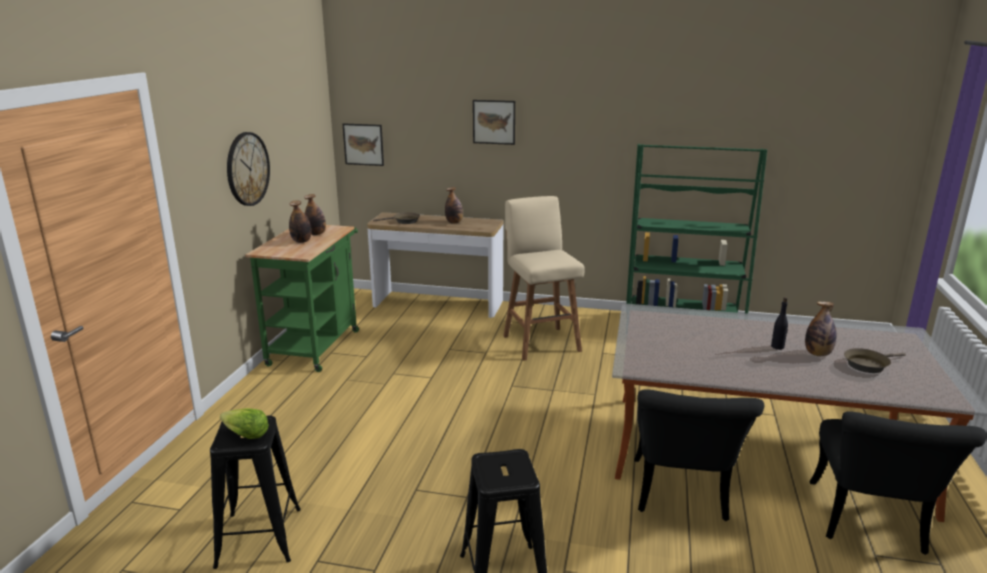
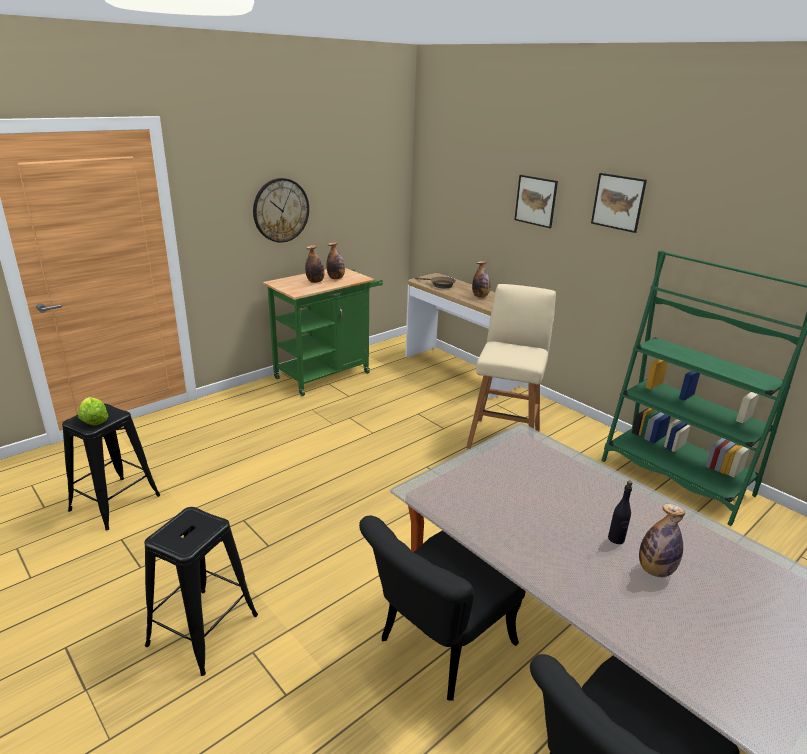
camera: 35 degrees right, 5 degrees up
picture [343,123,384,166] -> picture moved to [591,173,647,233]
brown frying pan [844,348,906,373] -> none

